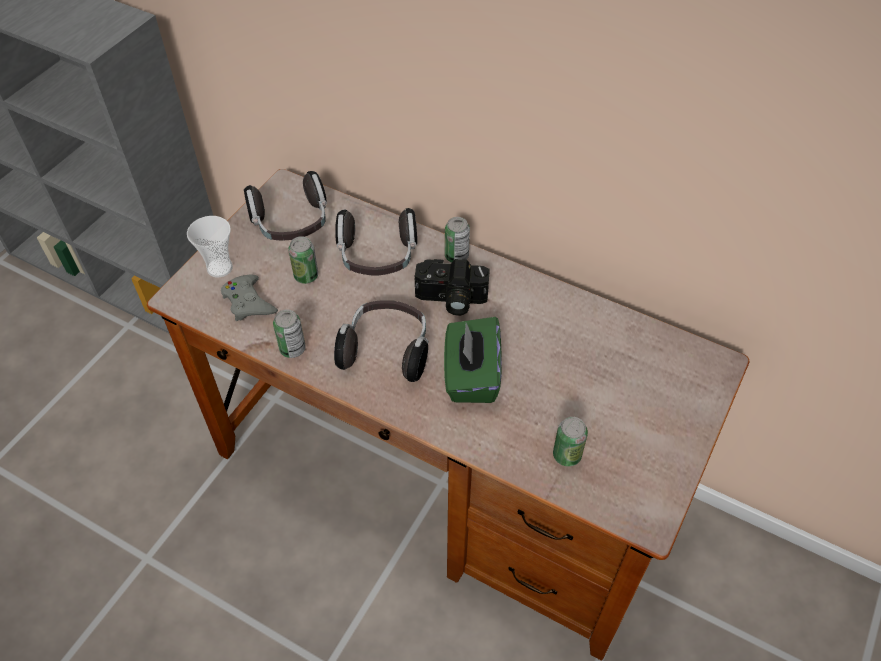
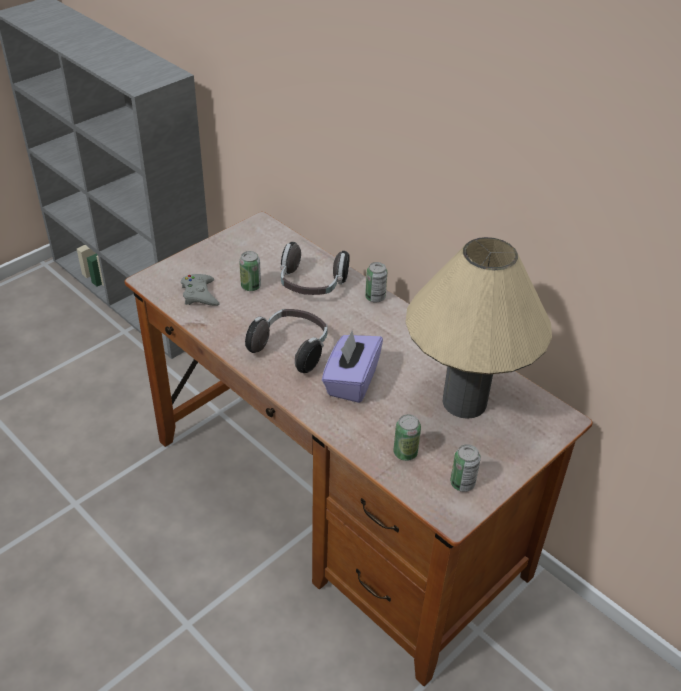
camera: 15 degrees right, 10 degrees down
cup [187,216,233,278] -> none
headphones [244,171,327,240] -> none
can [273,309,306,358] -> can moved to [450,444,481,492]
camera [414,259,490,316] -> none
green tissue box [444,317,502,403] -> purple tissue box [322,331,383,403]
none -> beige table lamp [406,237,552,419]

